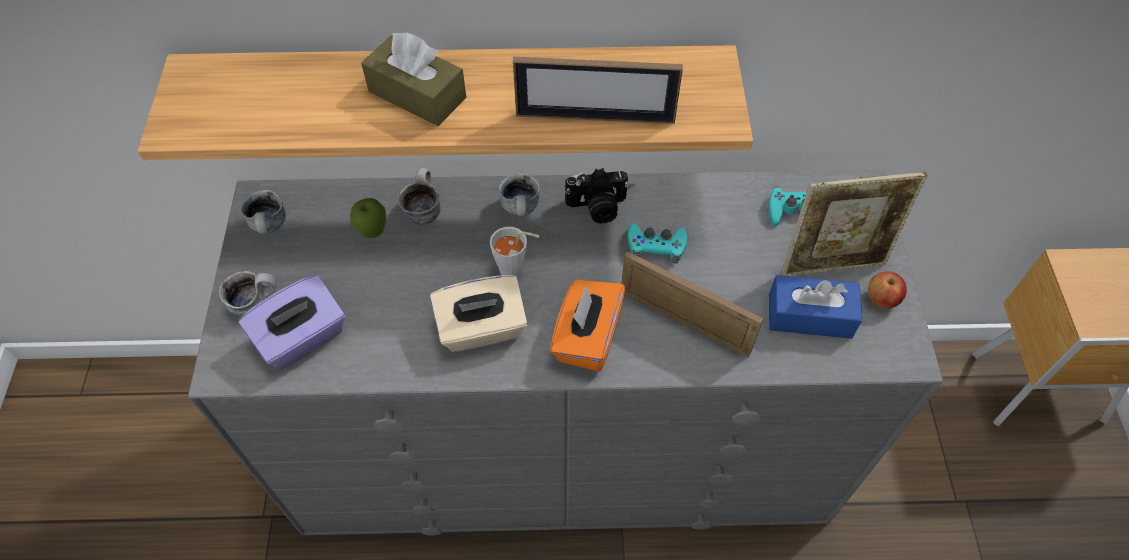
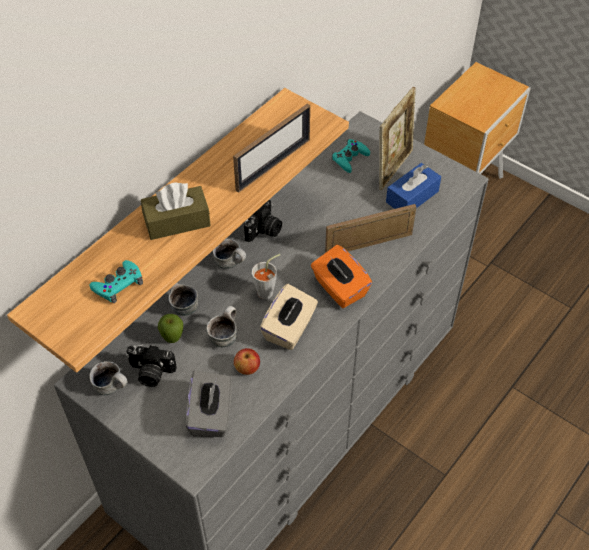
camera: 50 degrees left, 5 degrees down
mug [219,271,277,317] -> mug moved to [206,306,237,347]
purple tissue box [239,275,345,369] -> grey tissue box [186,370,232,437]
turquoise game controller [627,223,687,263] -> turquoise game controller moved to [89,260,143,303]
apple [868,271,907,309] -> apple moved to [234,348,260,375]
none -> camera [126,344,177,387]

